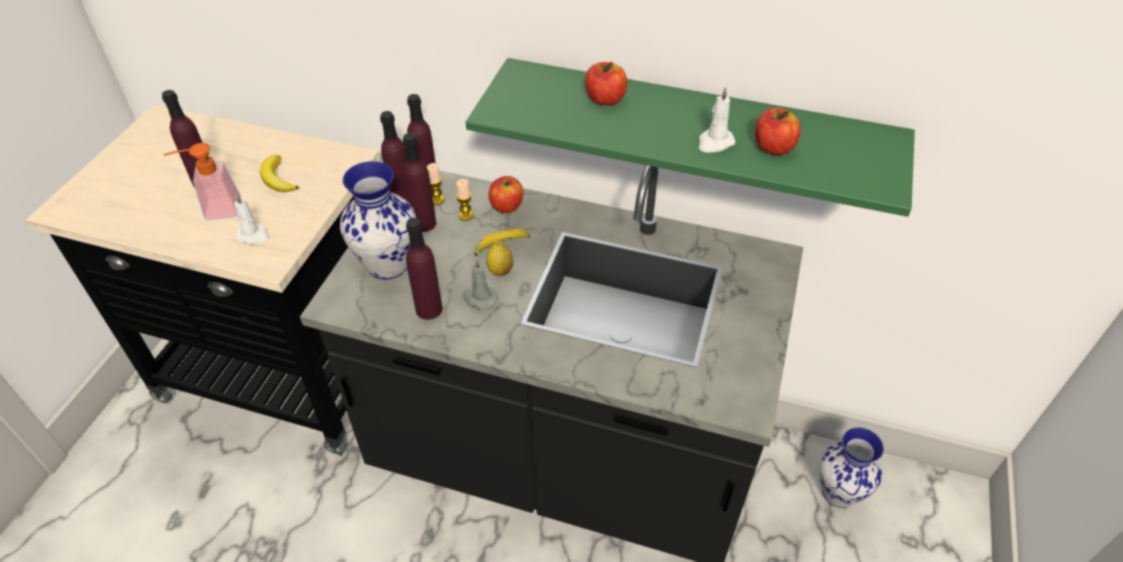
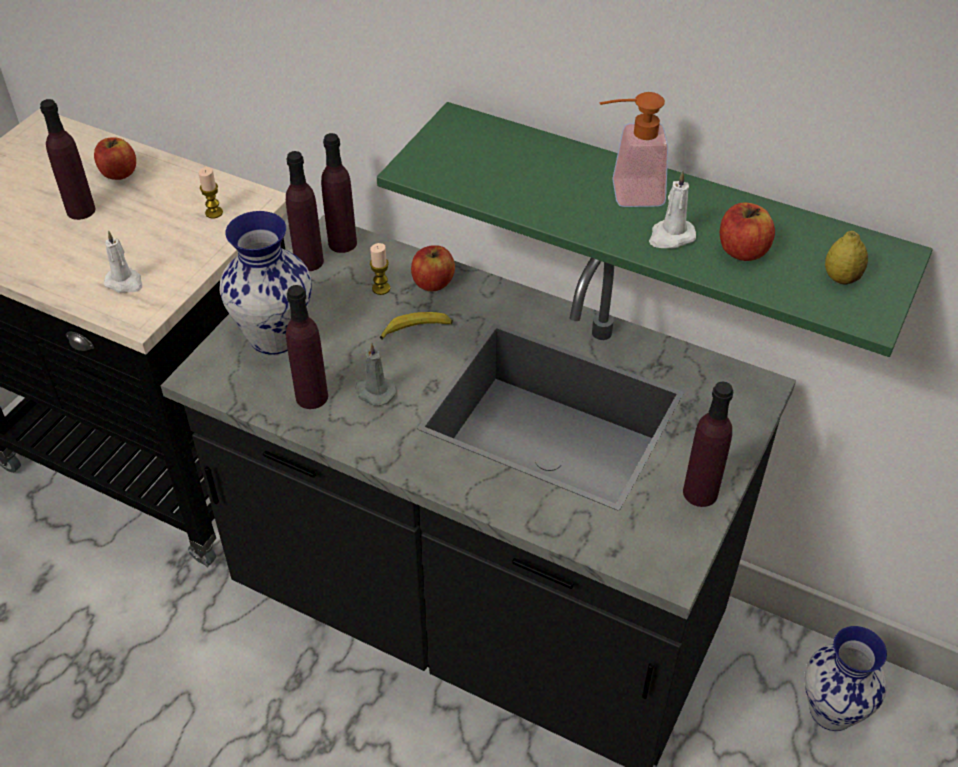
camera: 10 degrees right, 0 degrees up
soap dispenser [163,143,241,220] -> soap dispenser moved to [599,92,668,207]
banana [260,154,299,192] -> none
purple bottle [403,133,436,232] -> purple bottle moved to [683,382,733,507]
candle [427,163,445,205] -> candle moved to [198,167,223,218]
lemon [486,241,513,276] -> lemon moved to [825,231,868,285]
apple [585,62,627,105] -> apple moved to [94,137,136,180]

